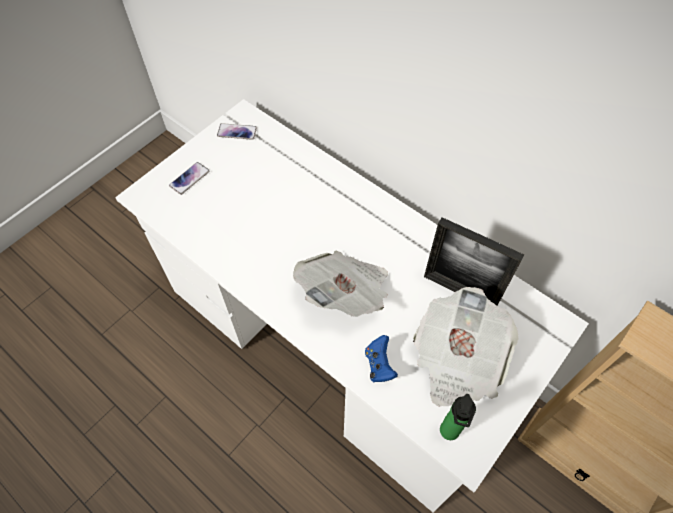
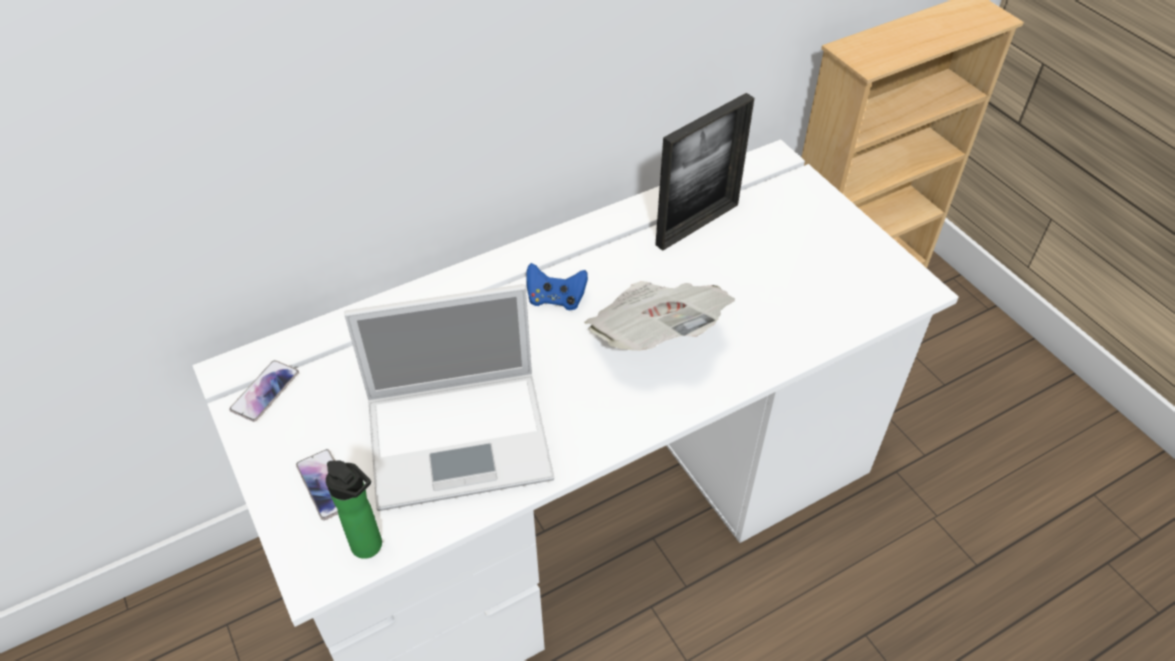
camera: 70 degrees left, 10 degrees down
blue game controller [365,335,398,383] -> blue game controller moved to [526,263,588,310]
newspaper [413,287,519,407] -> none
bottle [440,394,476,440] -> bottle moved to [326,460,382,559]
none -> laptop [344,284,554,511]

